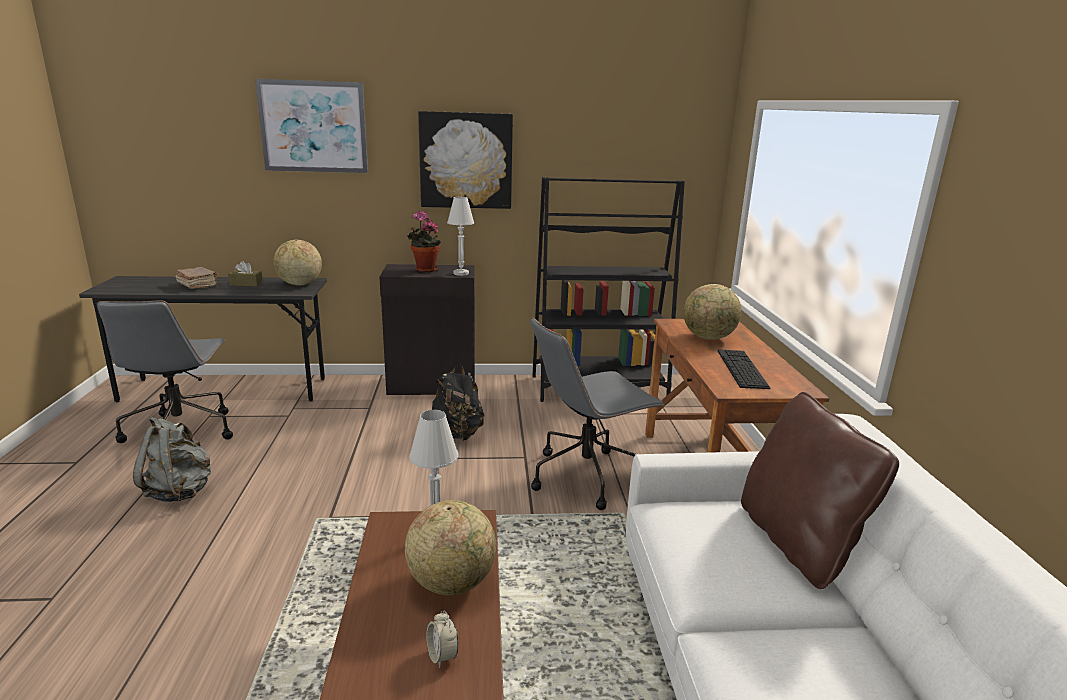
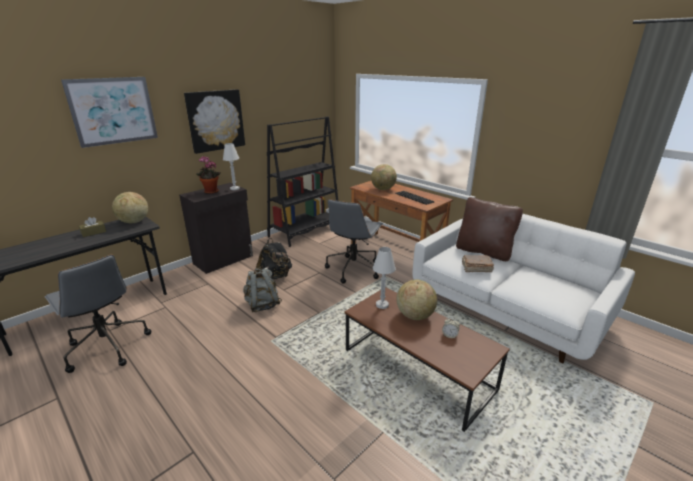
camera: 40 degrees left, 5 degrees up
grey backpack [133,417,211,502] -> grey backpack moved to [243,267,282,312]
brown book [175,267,218,289] -> brown book moved to [462,255,494,272]

